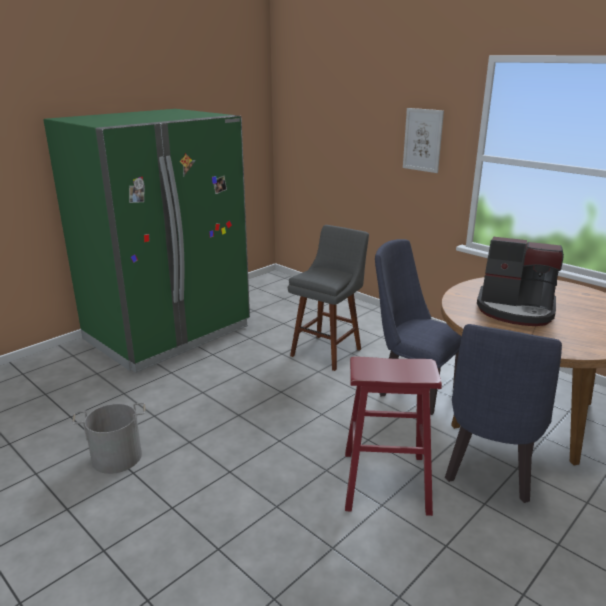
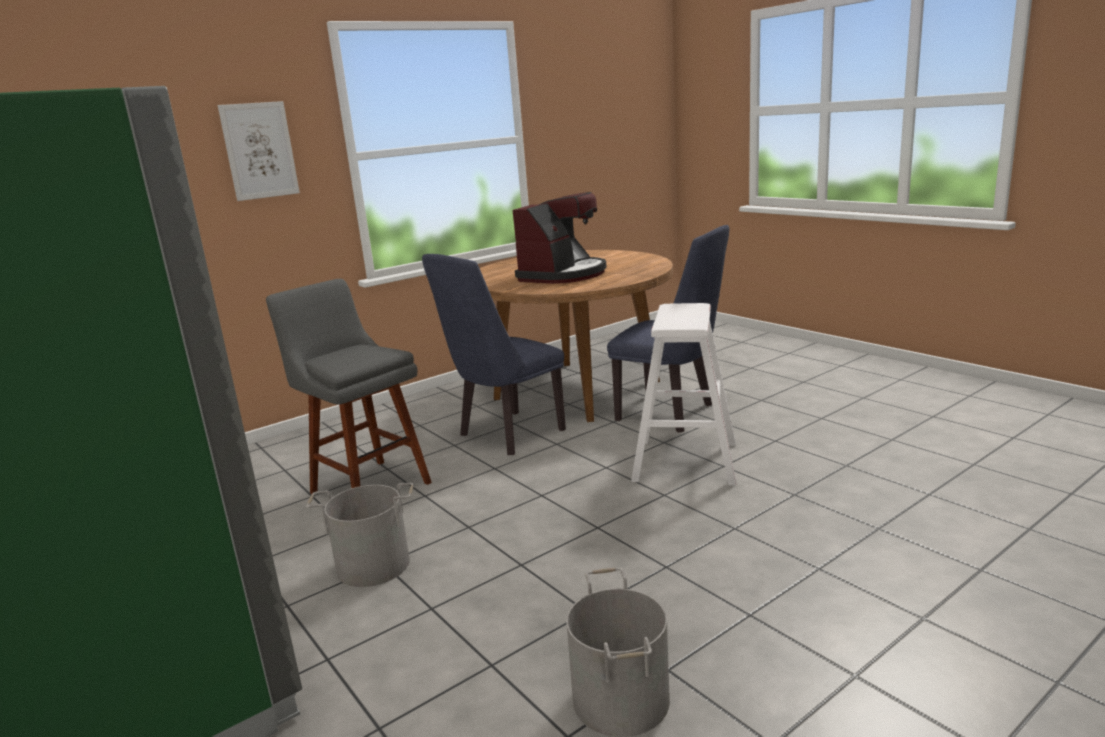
camera: 80 degrees left, 5 degrees down
red stool [345,356,442,516] -> white stool [631,303,736,486]
none -> grey bucket [306,483,413,587]

